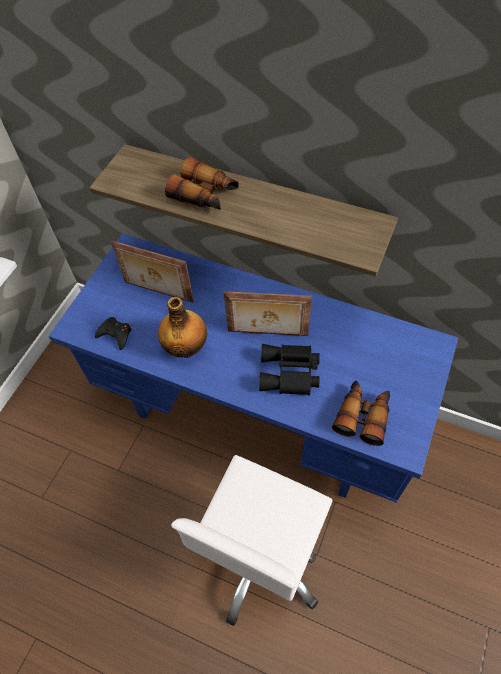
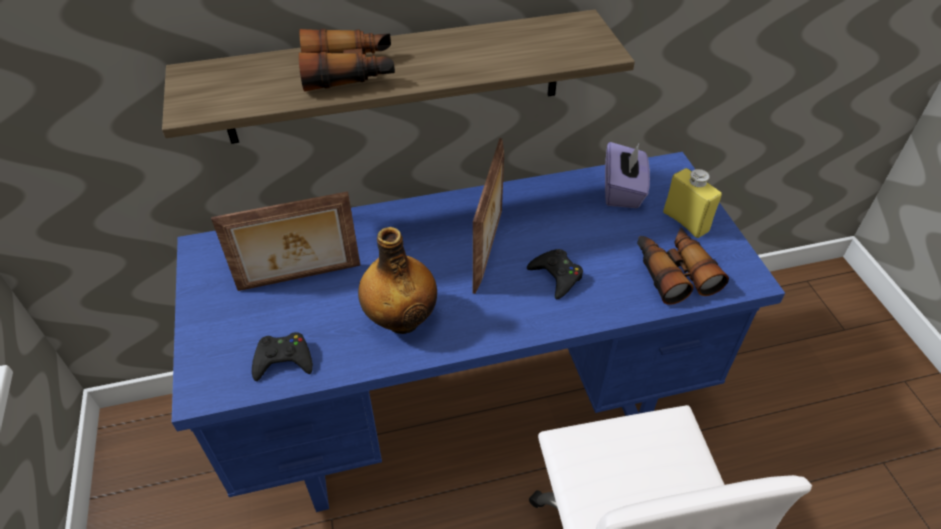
camera: 40 degrees left, 10 degrees down
picture frame [224,291,312,336] -> picture frame turned 45 degrees counterclockwise [473,138,504,294]
black binoculars [259,344,320,395] -> black game controller [527,249,583,299]
none -> purple tissue box [605,142,650,208]
none -> yellow bottle [663,168,722,238]

